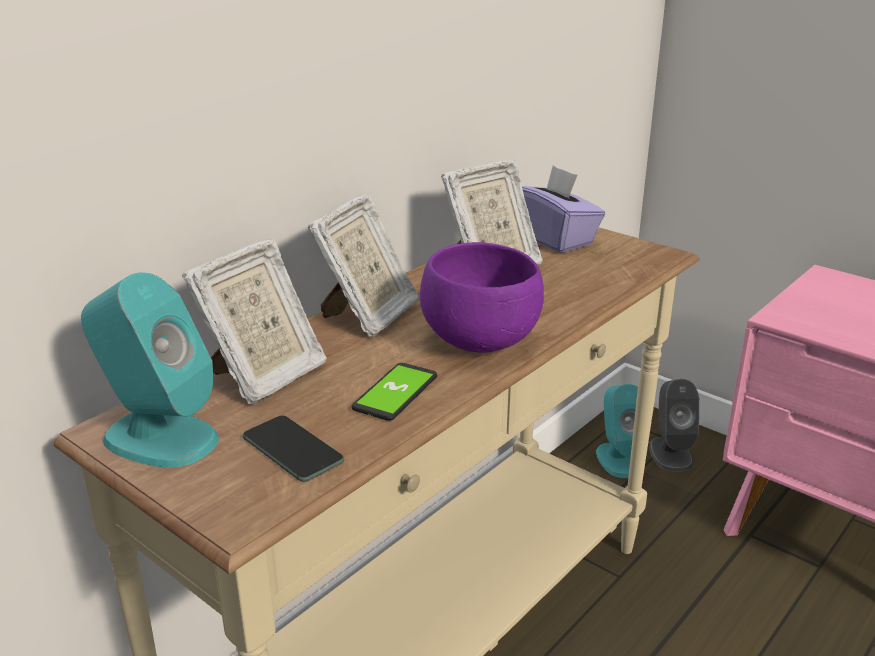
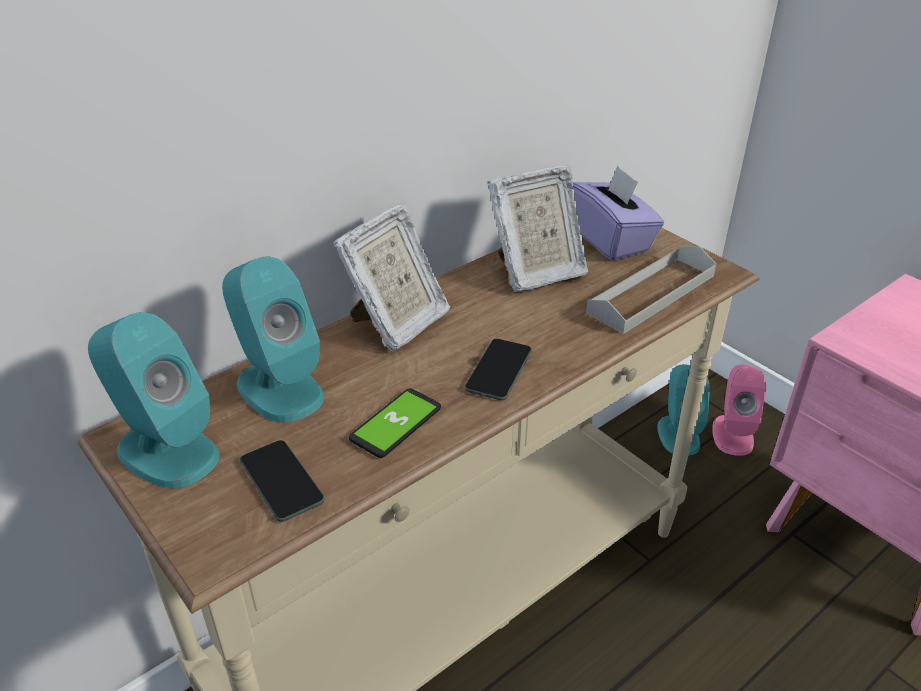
camera: 10 degrees right, 10 degrees up
picture frame [182,239,327,404] -> turquoise speaker [222,257,324,422]
purple bowl [420,242,544,353] -> phone [465,339,532,400]
grey speaker [649,379,699,472] -> pink speaker [712,364,766,456]
none -> grey tray [586,246,717,334]

